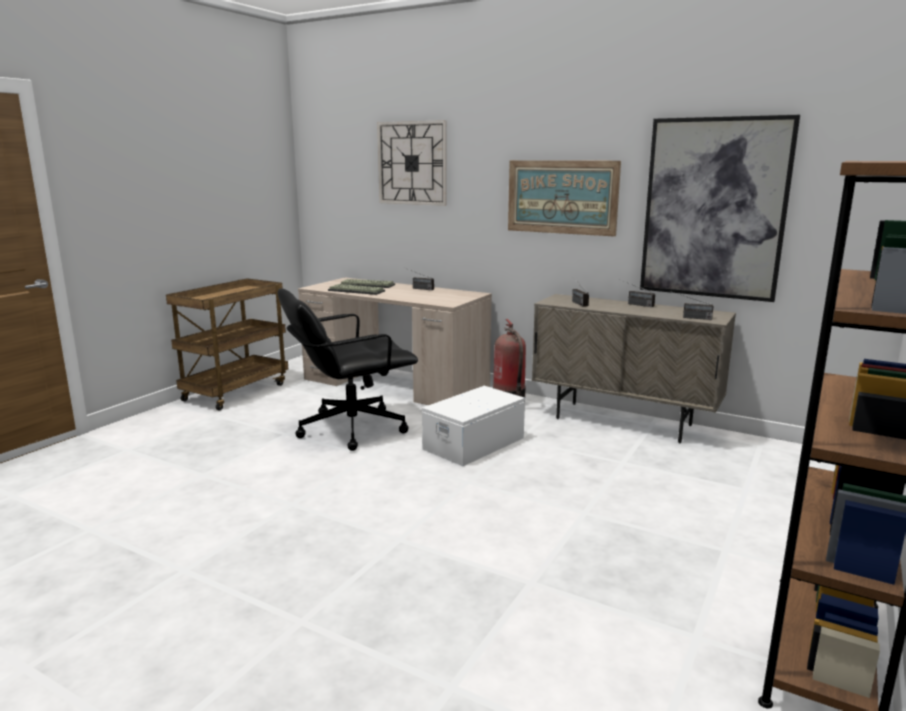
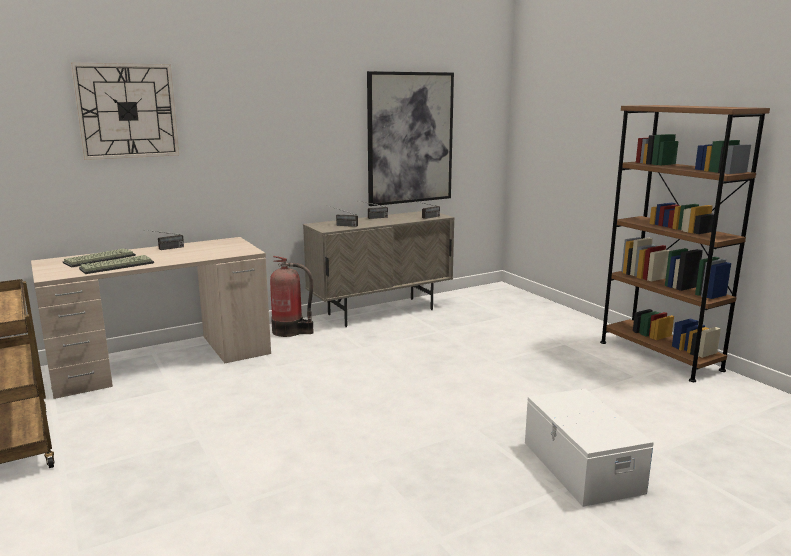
camera: 60 degrees left, 0 degrees up
black office chair [278,288,418,451] -> none
white storage box [422,386,525,466] -> white storage box moved to [525,389,654,507]
picture [508,160,621,237] -> none

